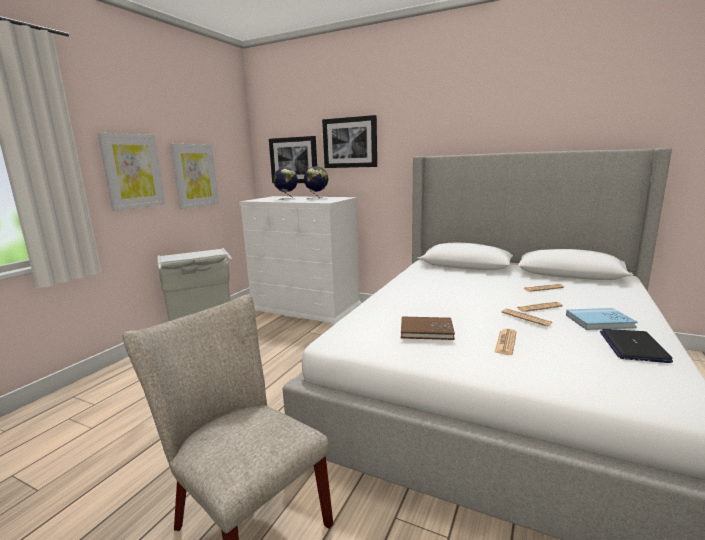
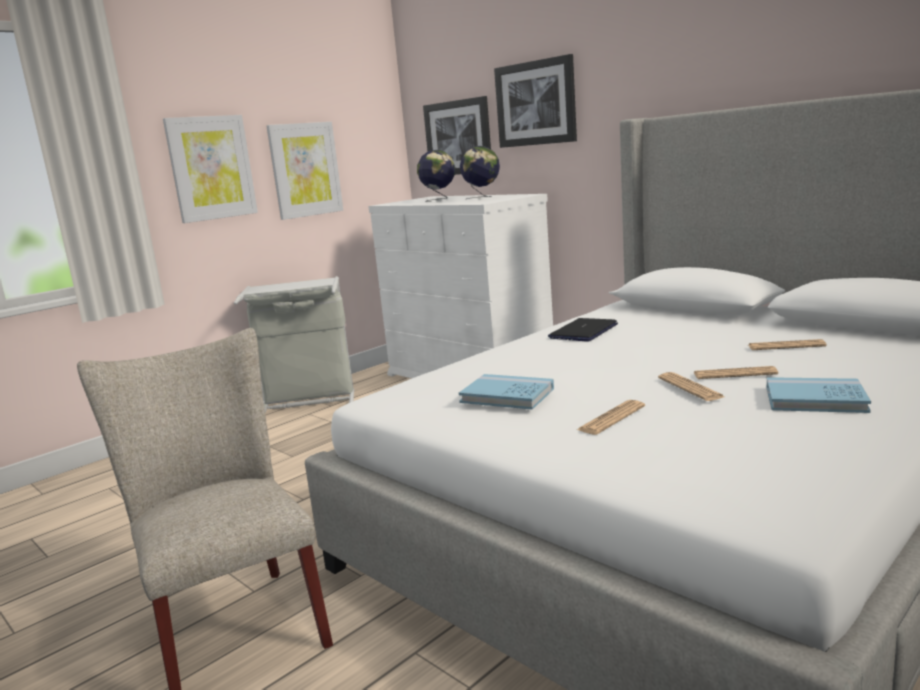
camera: 20 degrees right, 0 degrees up
brown book [401,317,455,340] -> blue book [459,374,554,410]
laptop [600,329,673,363] -> laptop moved to [548,318,618,342]

